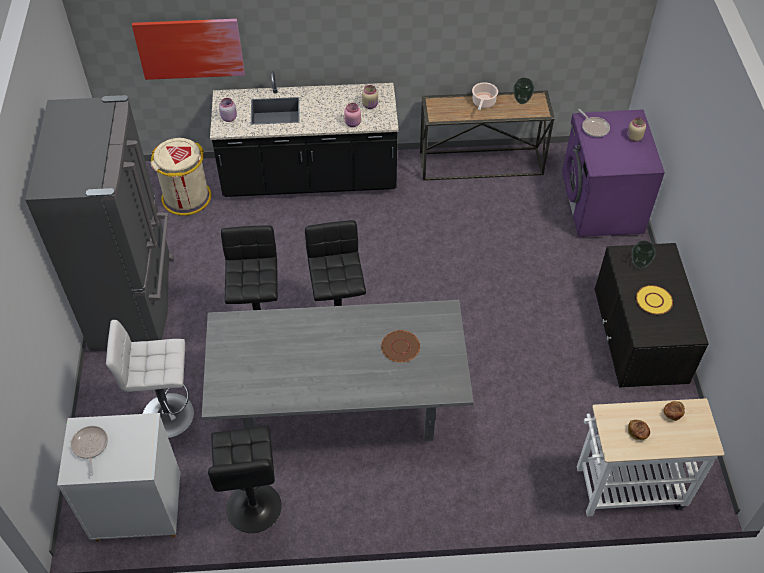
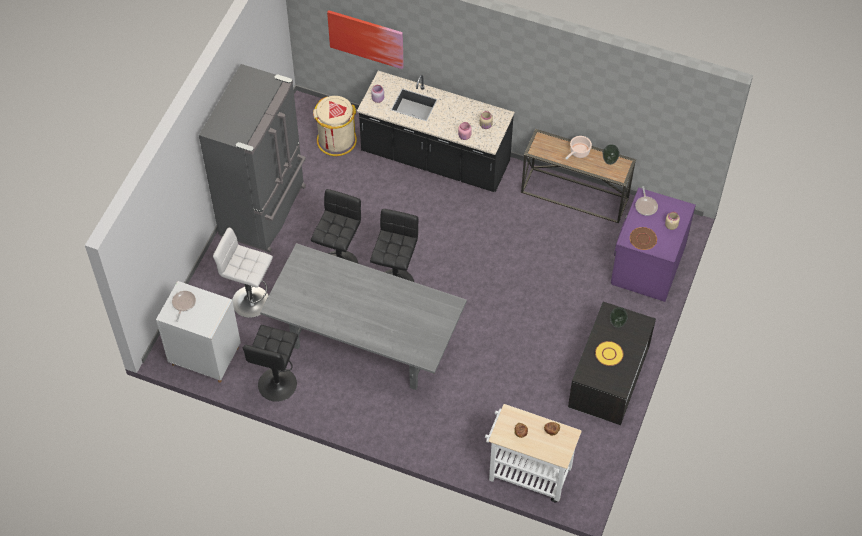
camera: 25 degrees right, 5 degrees up
brown plate [381,330,420,362] -> brown plate moved to [630,227,657,250]

